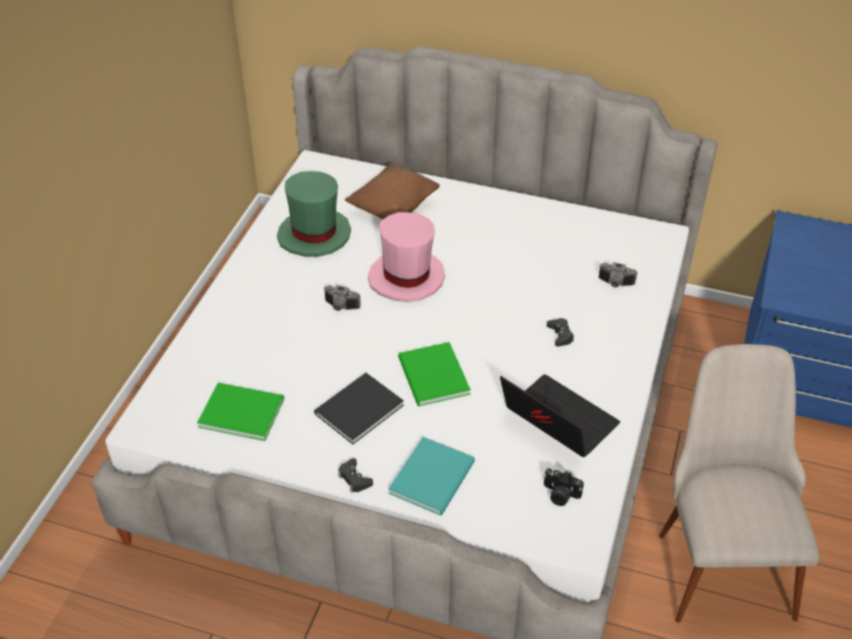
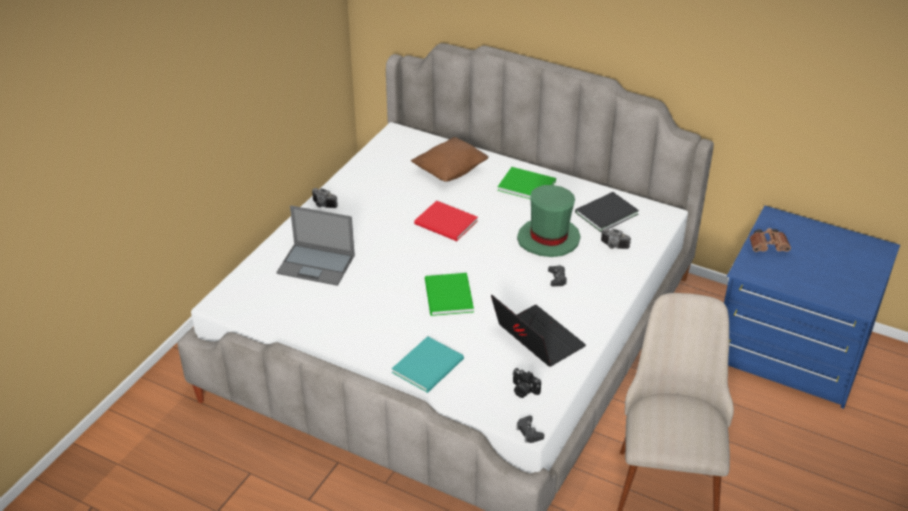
camera: 10 degrees right, 5 degrees down
green book [197,383,284,441] -> green book moved to [497,167,556,199]
green hat [277,171,351,257] -> green hat moved to [517,185,580,257]
black book [314,373,404,444] -> black book moved to [575,192,639,232]
camera [324,285,361,311] -> camera moved to [312,188,338,208]
black game controller [338,458,373,493] -> black game controller moved to [516,415,544,443]
pink hat [368,212,445,302] -> red book [414,201,478,241]
none -> laptop [276,205,355,286]
none -> brown binoculars [750,228,791,252]

